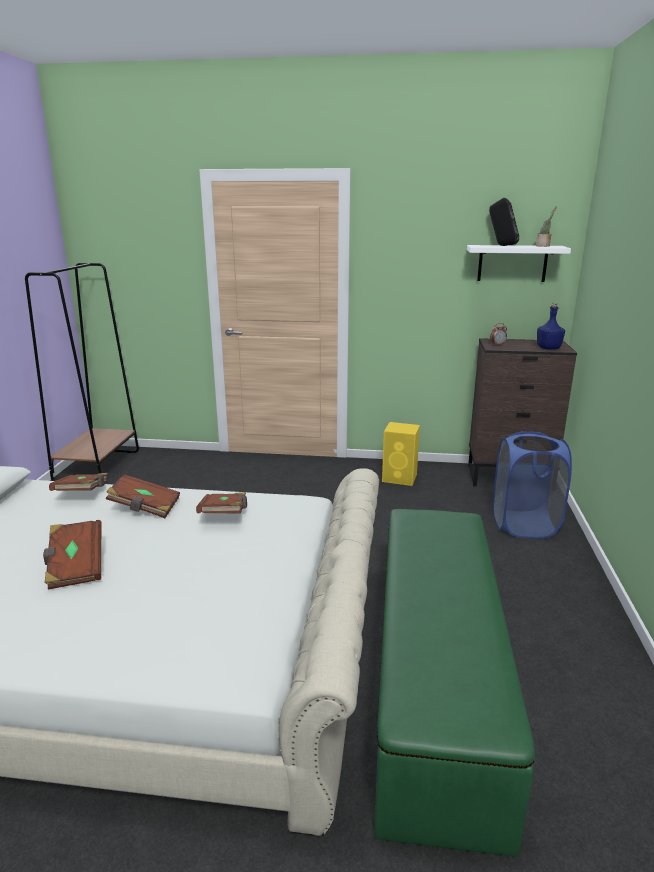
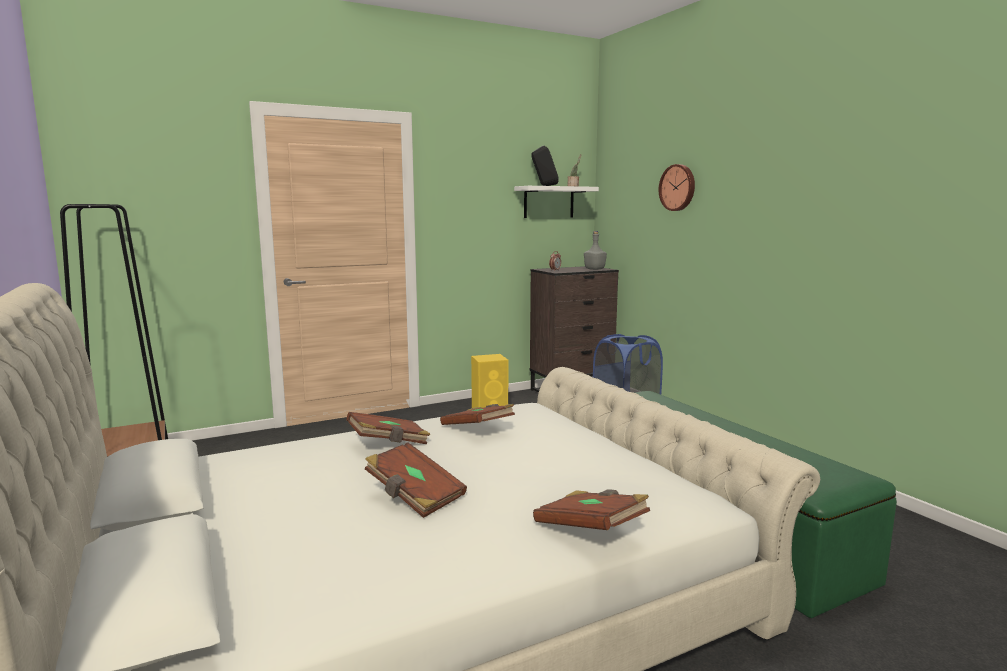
camera: 35 degrees left, 10 degrees down
brown book [49,473,108,491] -> brown book moved to [533,490,650,530]
blue bottle [537,303,565,350] -> grey bottle [584,231,607,270]
none -> wall clock [659,164,695,211]

